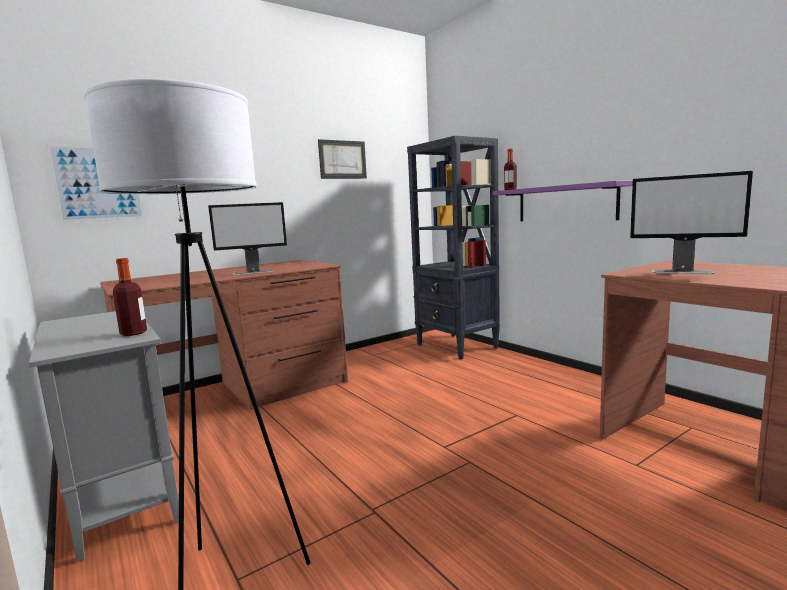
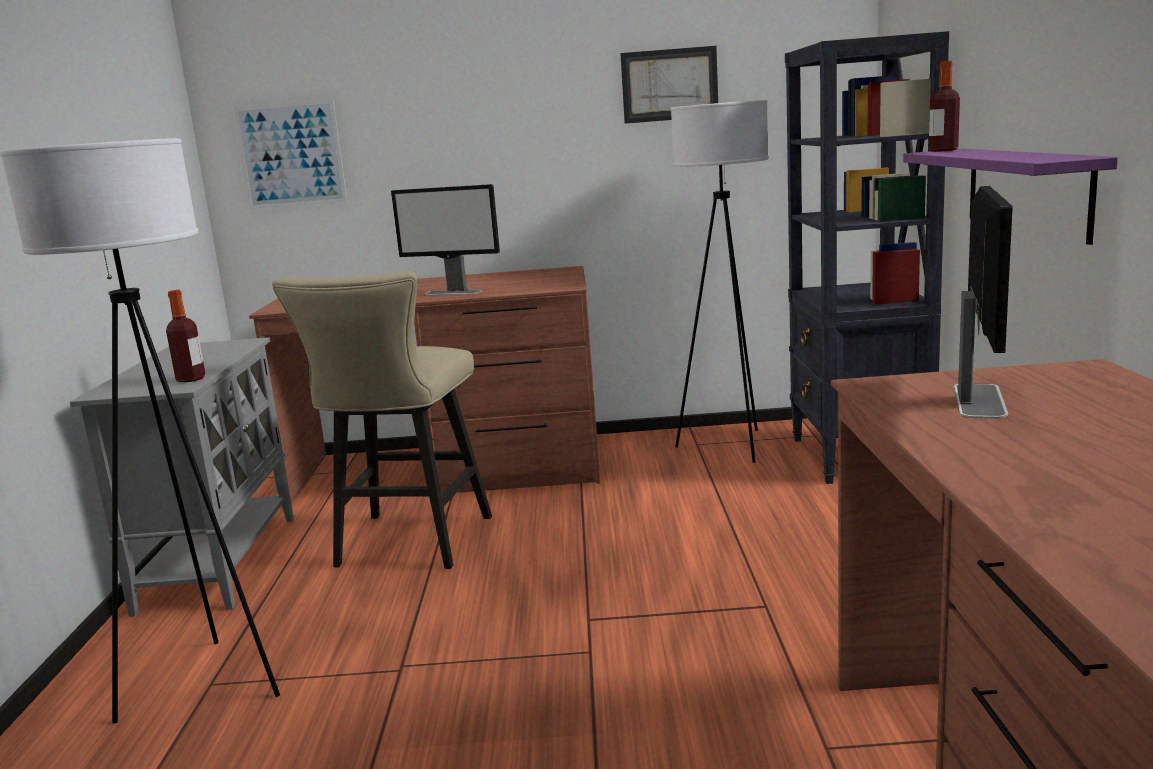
camera: 35 degrees right, 5 degrees up
monitor [630,171,753,274] -> monitor turned 135 degrees counterclockwise [954,186,1012,419]
none -> beige stool [272,271,492,569]
none -> white floor lamp [671,100,769,463]

